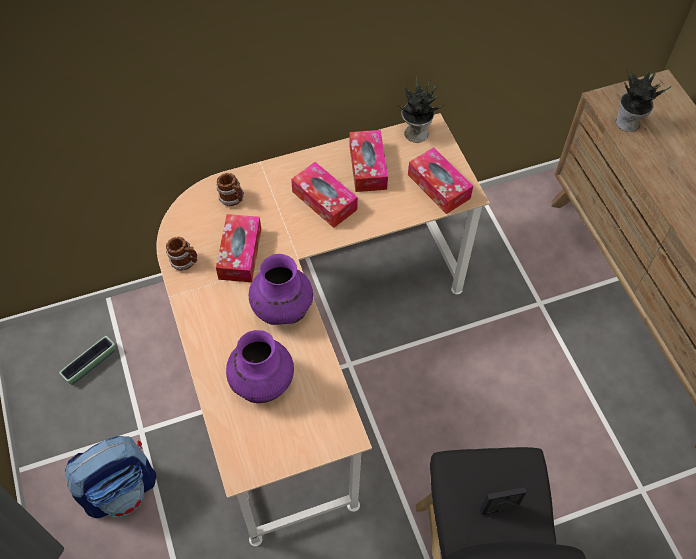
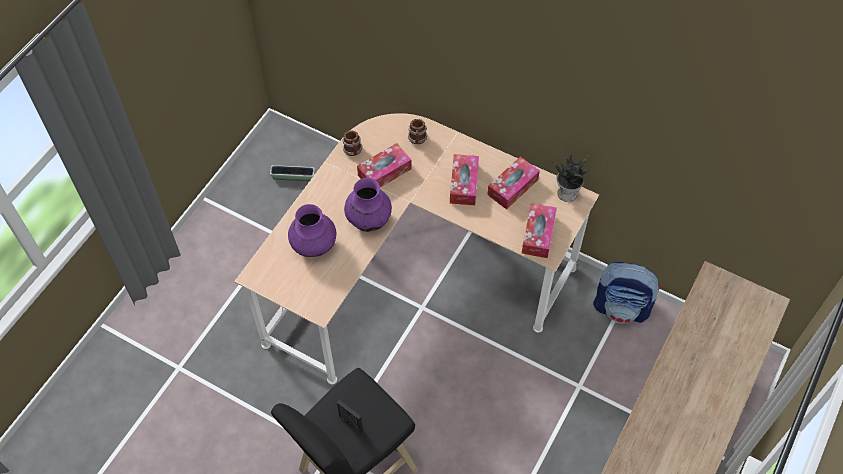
camera: 50 degrees right, 0 degrees up
backpack [65,436,156,518] -> backpack moved to [593,262,661,324]
potted plant [616,65,672,132] -> none

